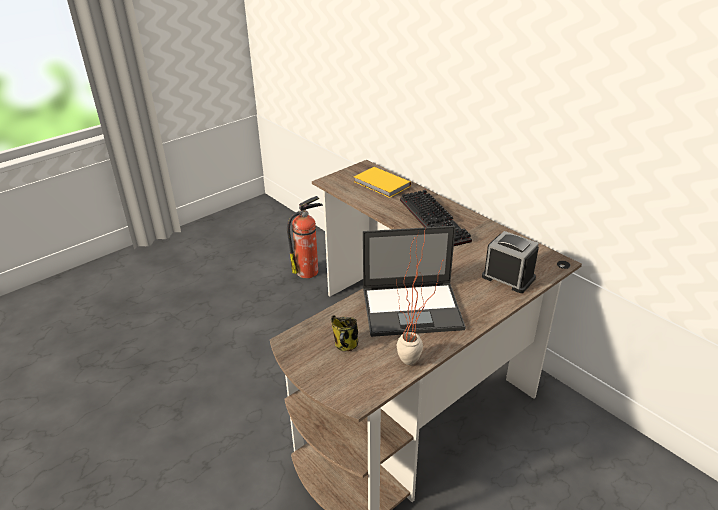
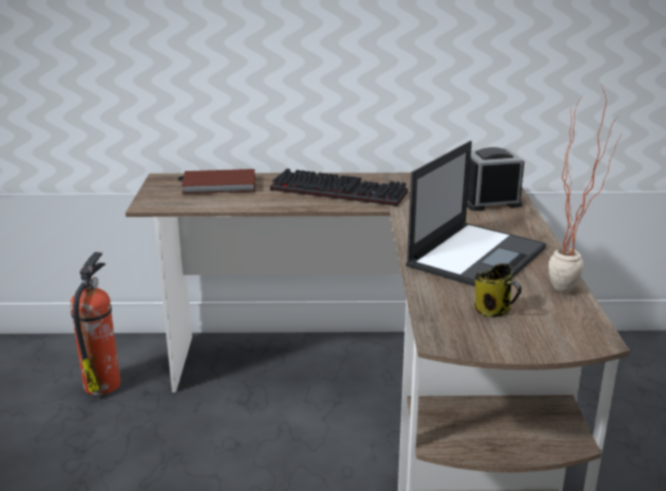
camera: 50 degrees left, 10 degrees down
yellow book [354,167,411,198] -> brown book [182,169,255,194]

